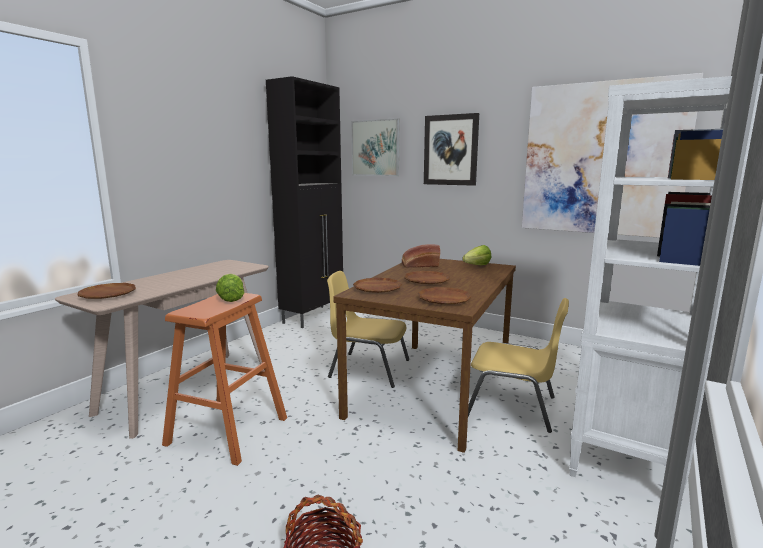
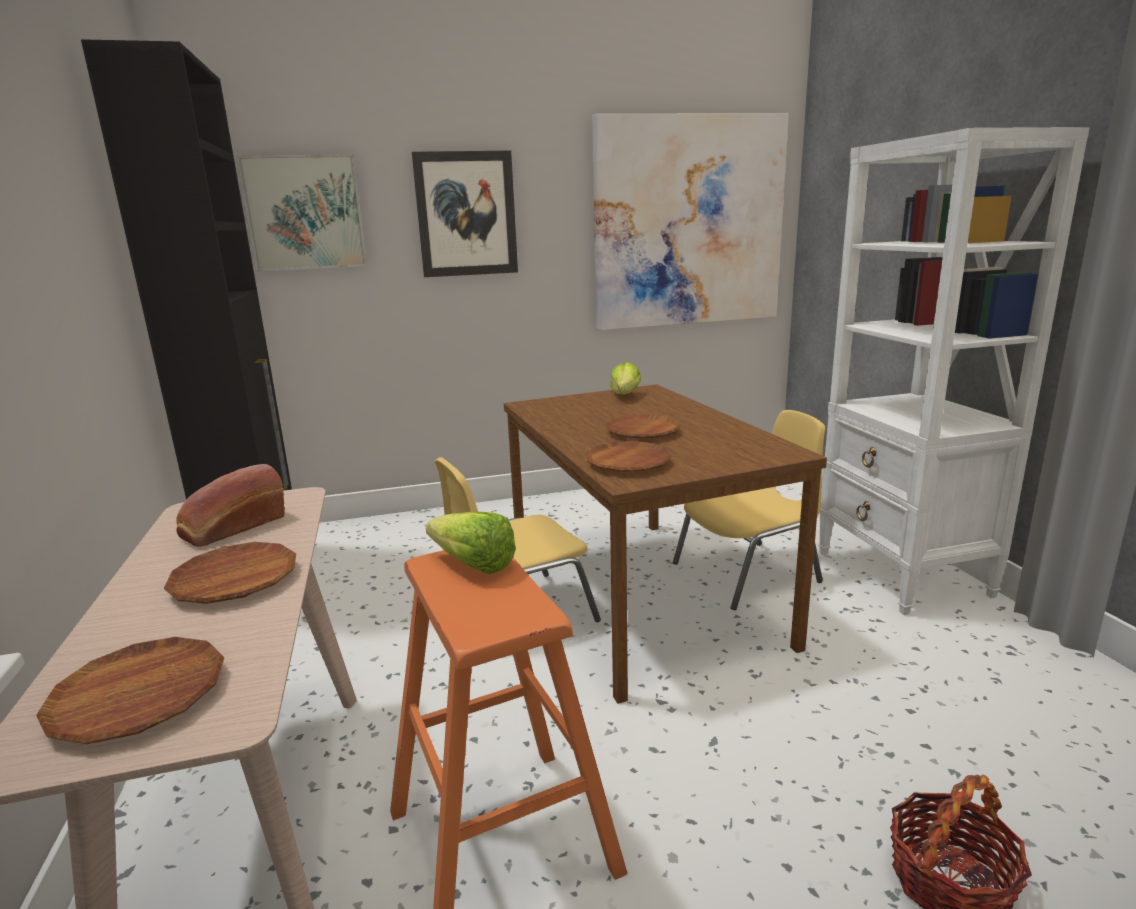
camera: 45 degrees left, 5 degrees up
bread [402,244,440,268] -> bread moved to [176,464,285,547]
brown plate [418,287,471,304] -> brown plate moved to [163,542,296,604]

